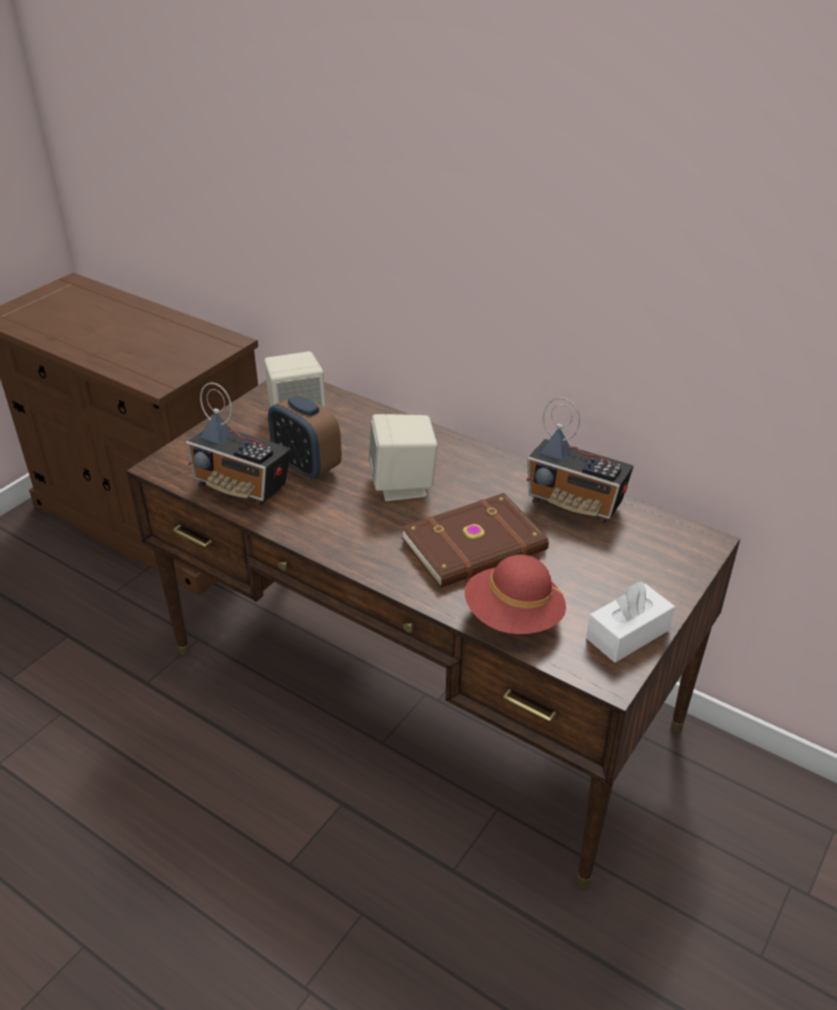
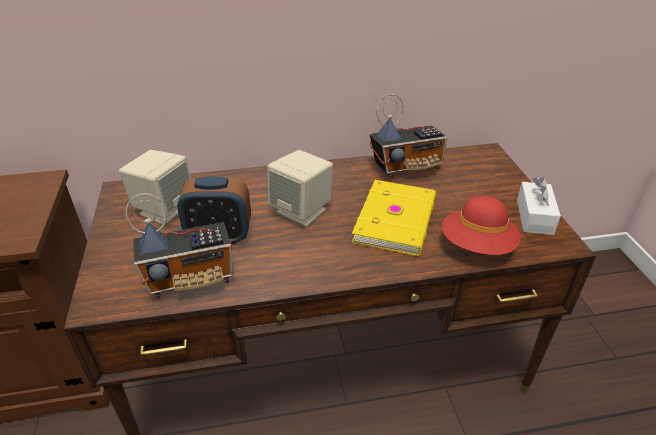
camera: 45 degrees left, 0 degrees up
brown book [401,493,549,588] -> yellow book [352,180,436,256]

